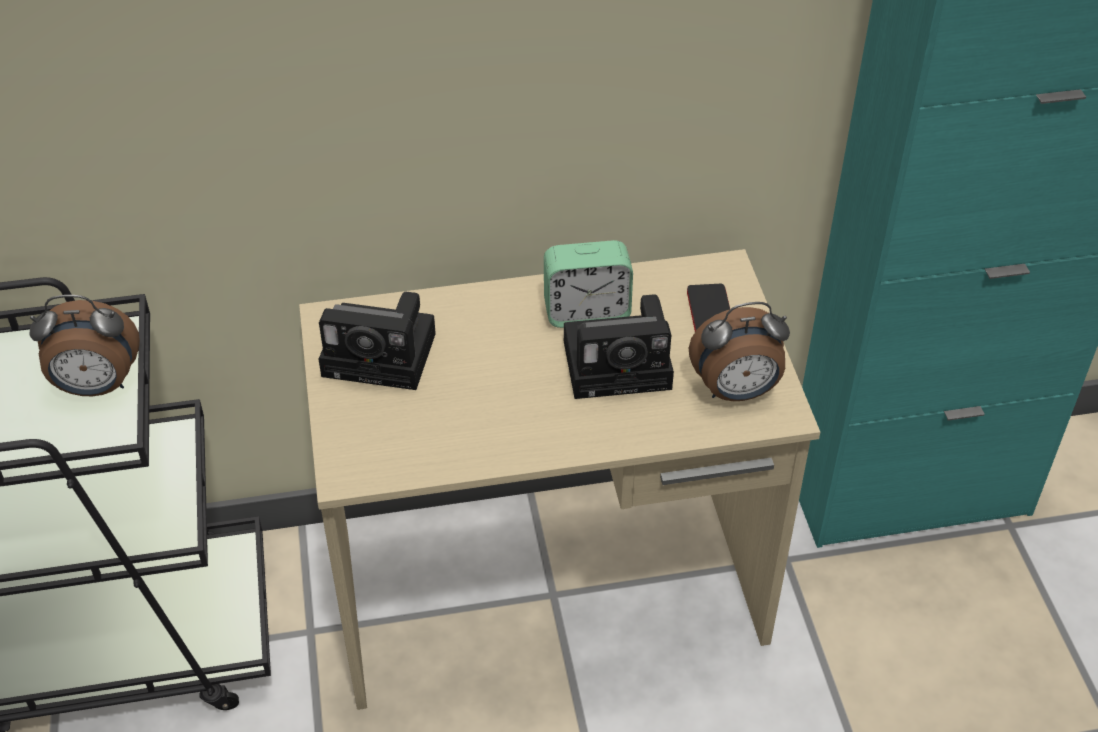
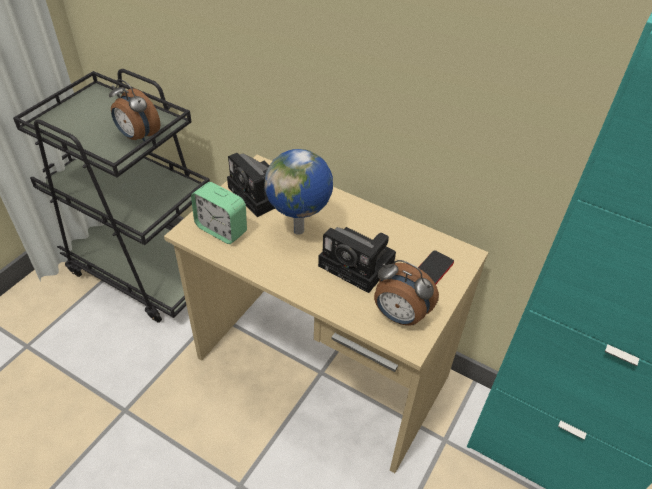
camera: 40 degrees right, 0 degrees up
alarm clock [544,240,633,328] -> alarm clock moved to [191,182,247,244]
none -> globe [264,149,333,235]

